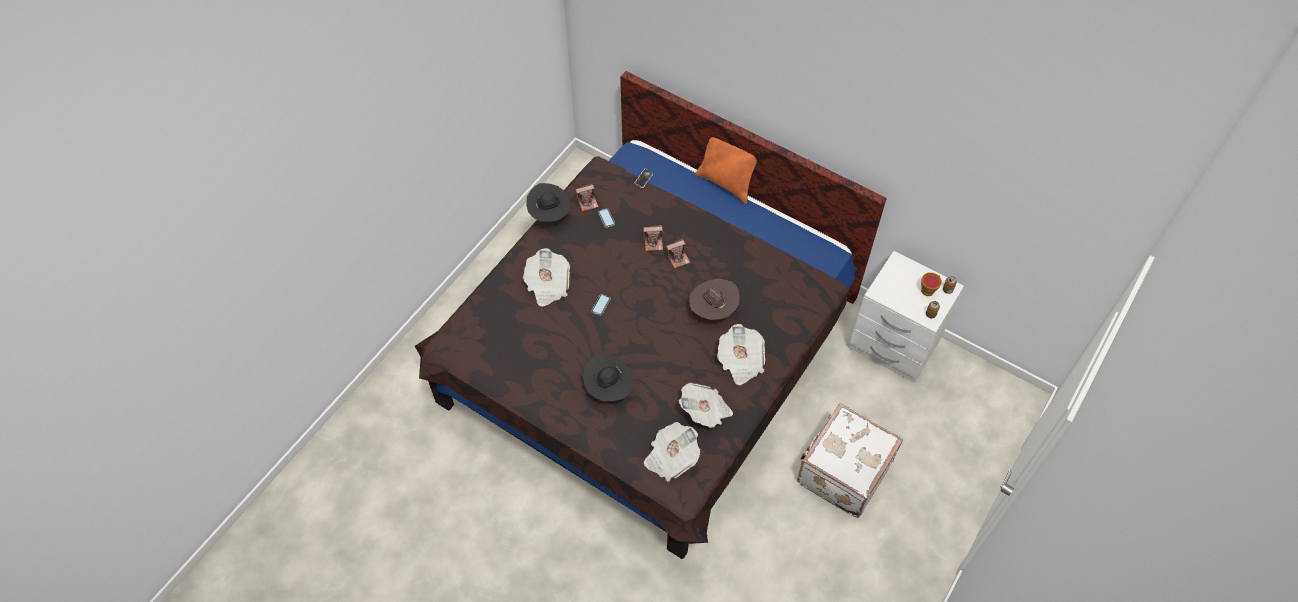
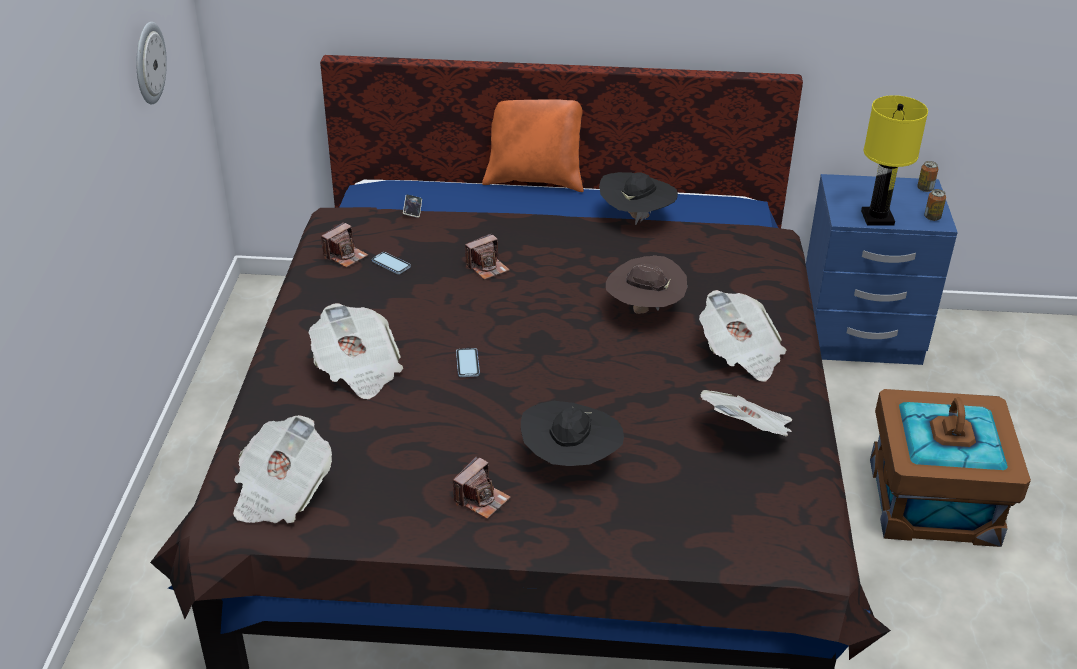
camera: 30 degrees left, 20 degrees down
black hat [526,183,571,222] -> black hat moved to [599,172,678,225]
newspaper [644,422,700,482] -> newspaper moved to [233,415,332,524]
camera [666,239,690,268] -> camera moved to [453,456,511,519]
white suitcase [797,403,903,518] -> brown storage box [870,389,1031,547]
white nightstand [849,251,964,383] -> blue nightstand [806,174,958,365]
cup [921,272,942,296] -> none
none -> wall clock [136,22,167,105]
none -> yellow table lamp [861,95,928,226]

